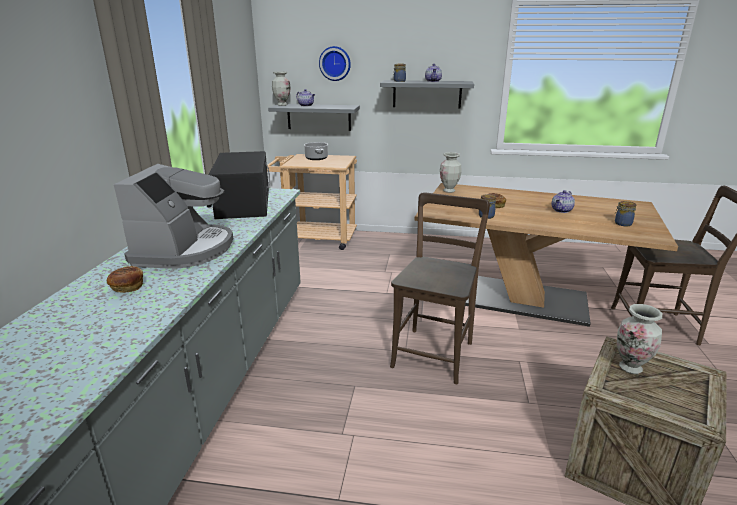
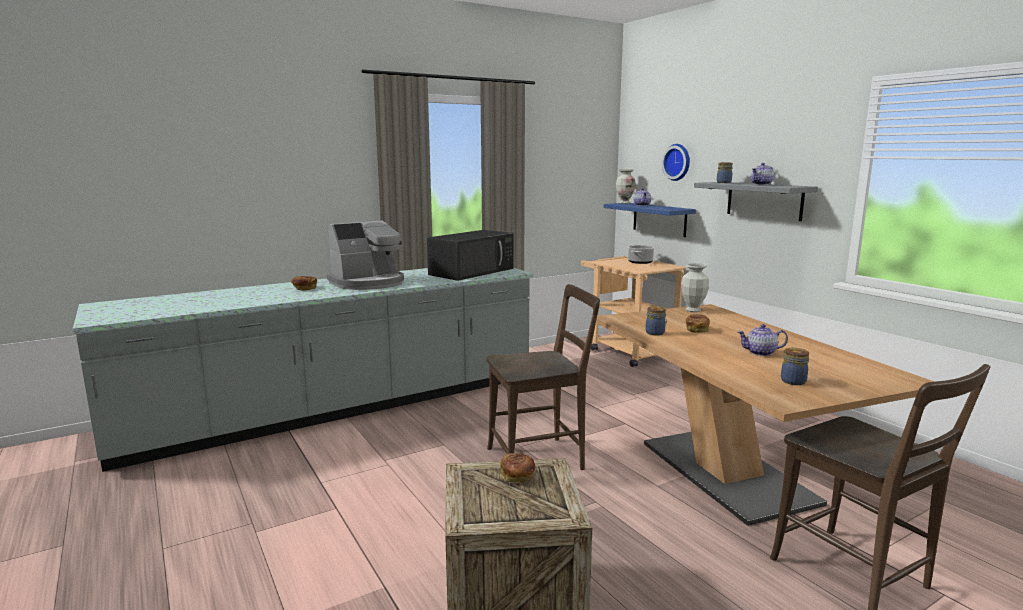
camera: 50 degrees right, 10 degrees down
grey shelf [268,104,360,131] -> blue shelf [604,203,696,237]
vase [617,304,662,374] -> bread [500,453,535,483]

